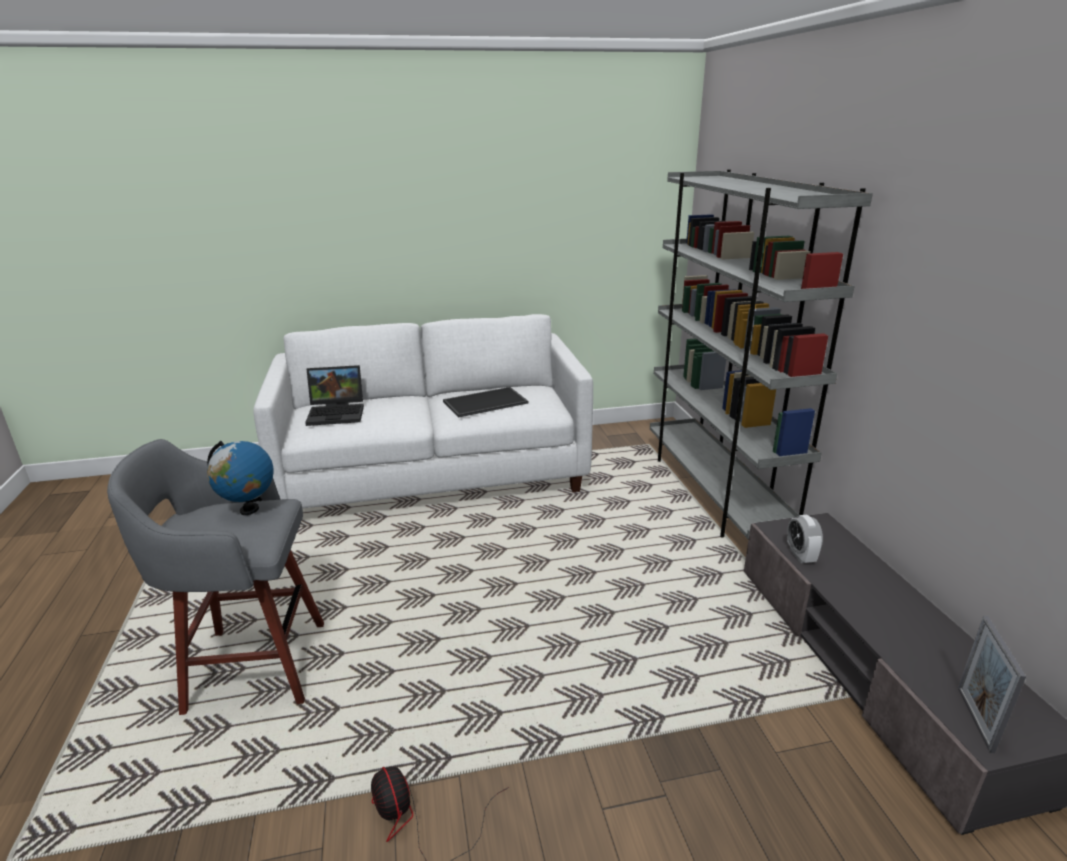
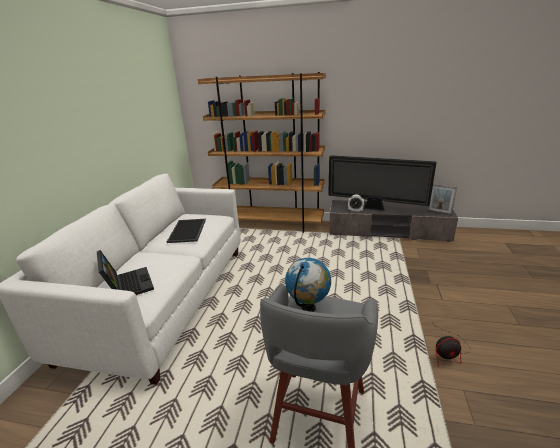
camera: 65 degrees left, 0 degrees up
laptop [305,365,364,426] -> laptop turned 45 degrees counterclockwise [97,250,154,295]
grey bookcase [650,169,873,539] -> brown bookcase [198,72,326,233]
none -> television [328,155,437,211]

